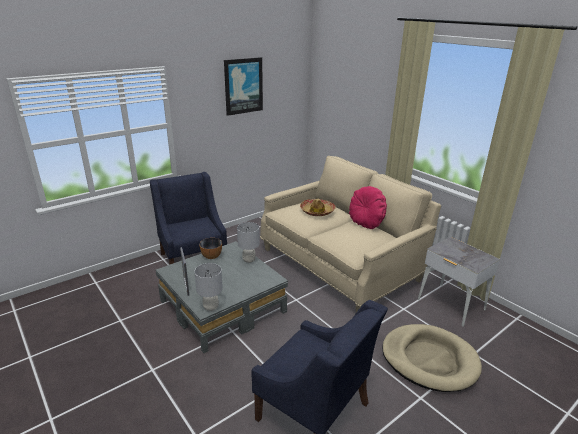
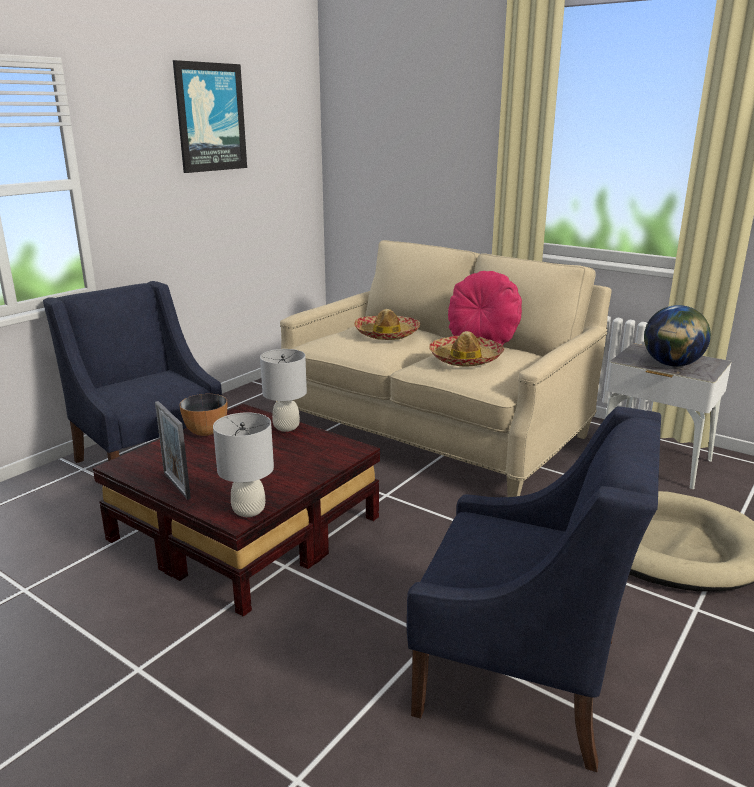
camera: 15 degrees left, 5 degrees down
grey coffee table [156,241,288,353] -> brown coffee table [93,404,380,617]
none -> hat [429,331,504,366]
none -> globe [644,305,711,367]

